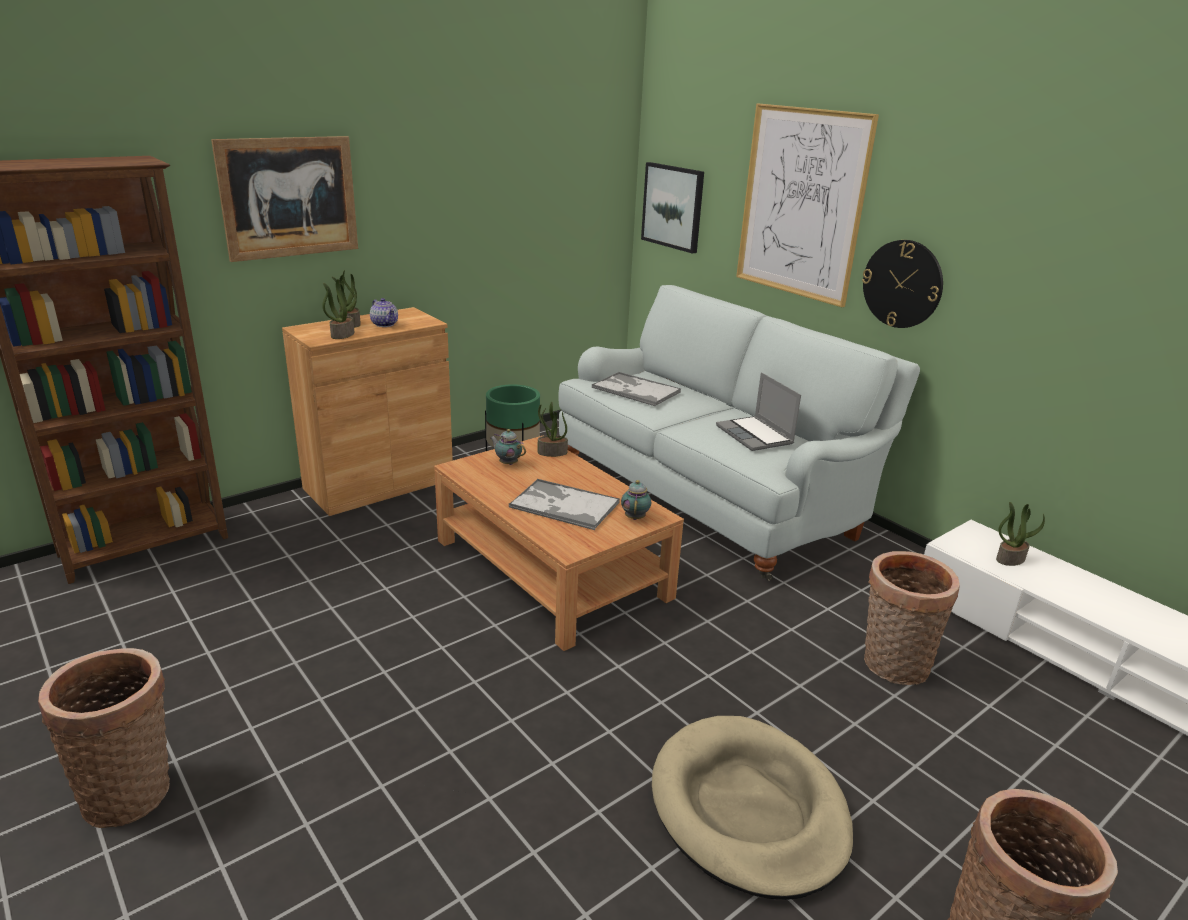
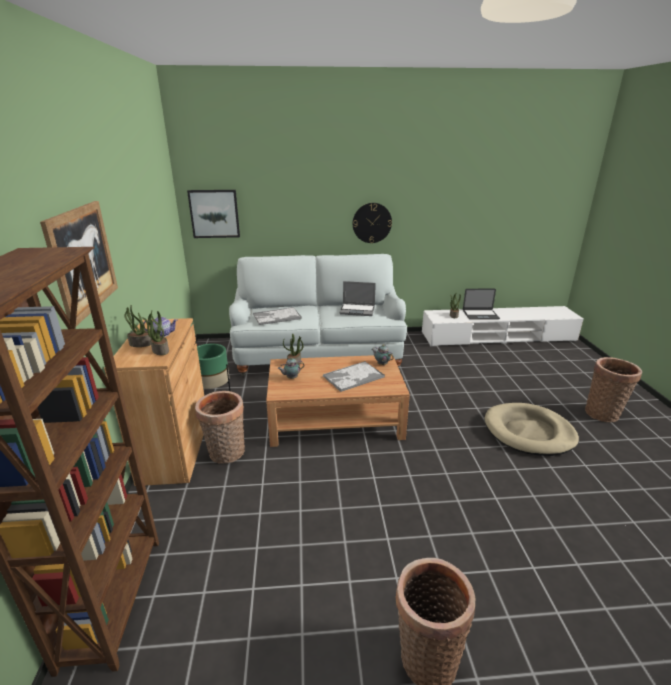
camera: 55 degrees left, 0 degrees up
picture [736,104,879,307] -> none
basket [864,551,960,685] -> basket moved to [195,391,245,464]
none -> laptop [463,289,500,319]

